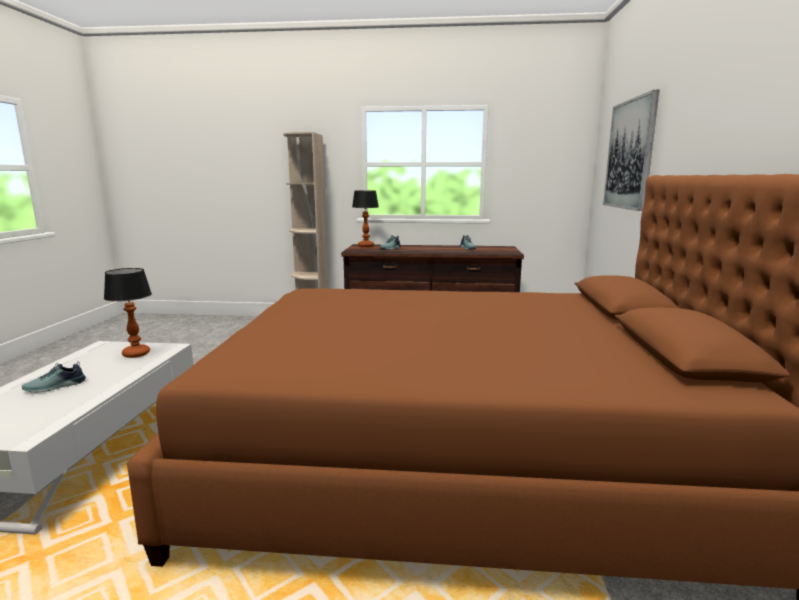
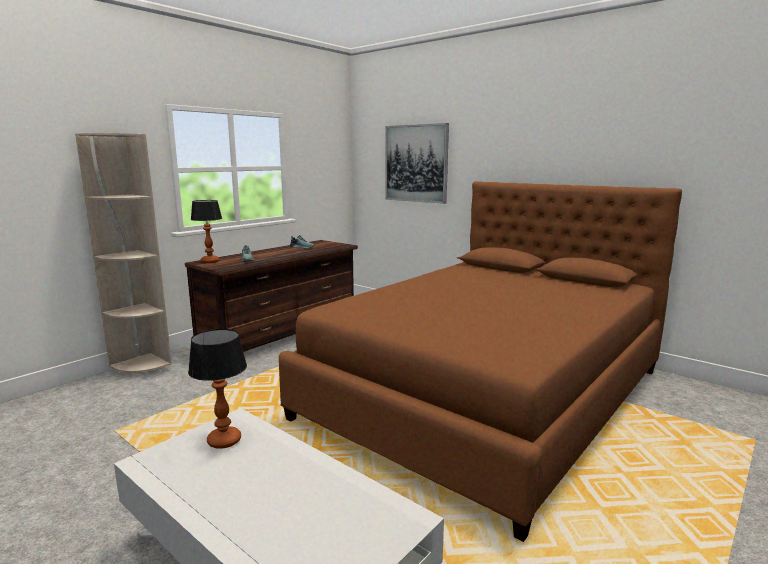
camera: 55 degrees left, 0 degrees up
shoe [22,361,86,393] -> none

